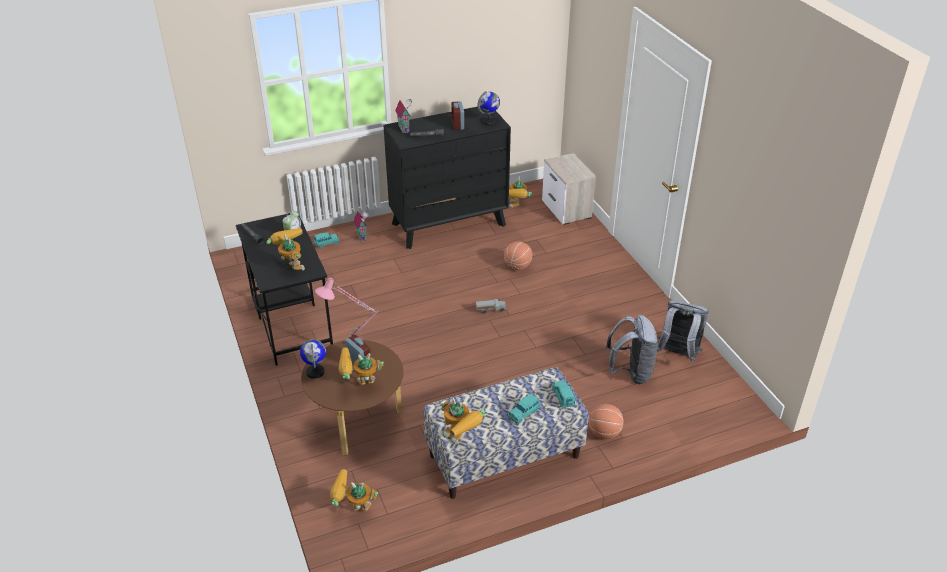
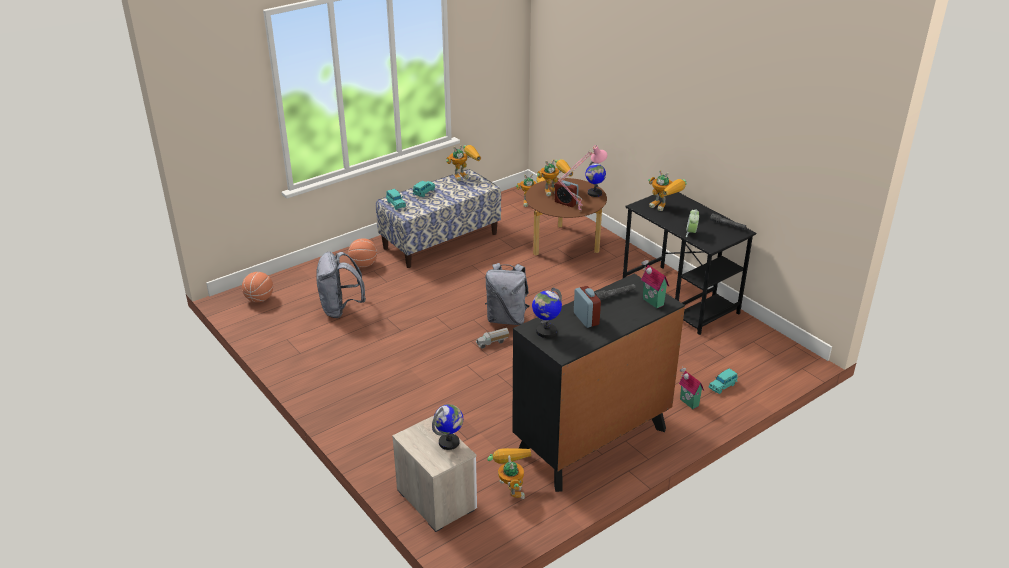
camera: 165 degrees right, 5 degrees down
toy robot [441,397,486,444] -> toy robot turned 120 degrees clockwise [446,145,481,181]
basketball [504,241,532,270] -> basketball moved to [242,272,273,302]
grey backpack [657,301,709,362] -> grey backpack moved to [485,263,530,325]
none -> globe [432,404,463,450]

